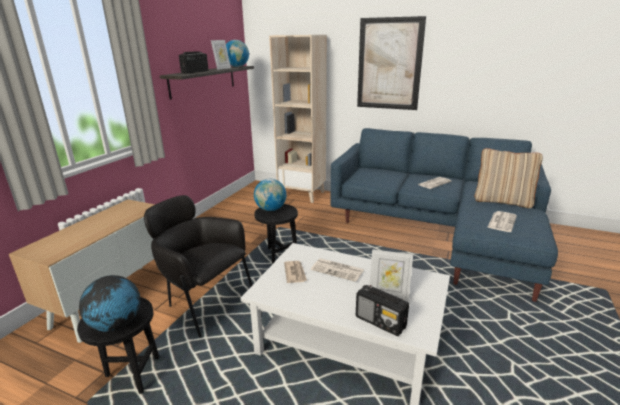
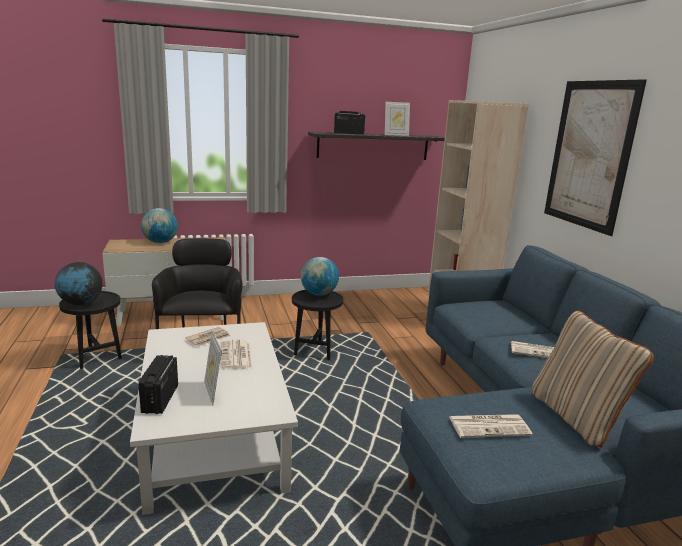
camera: 50 degrees right, 5 degrees down
globe [226,40,249,67] -> globe moved to [141,208,178,243]

